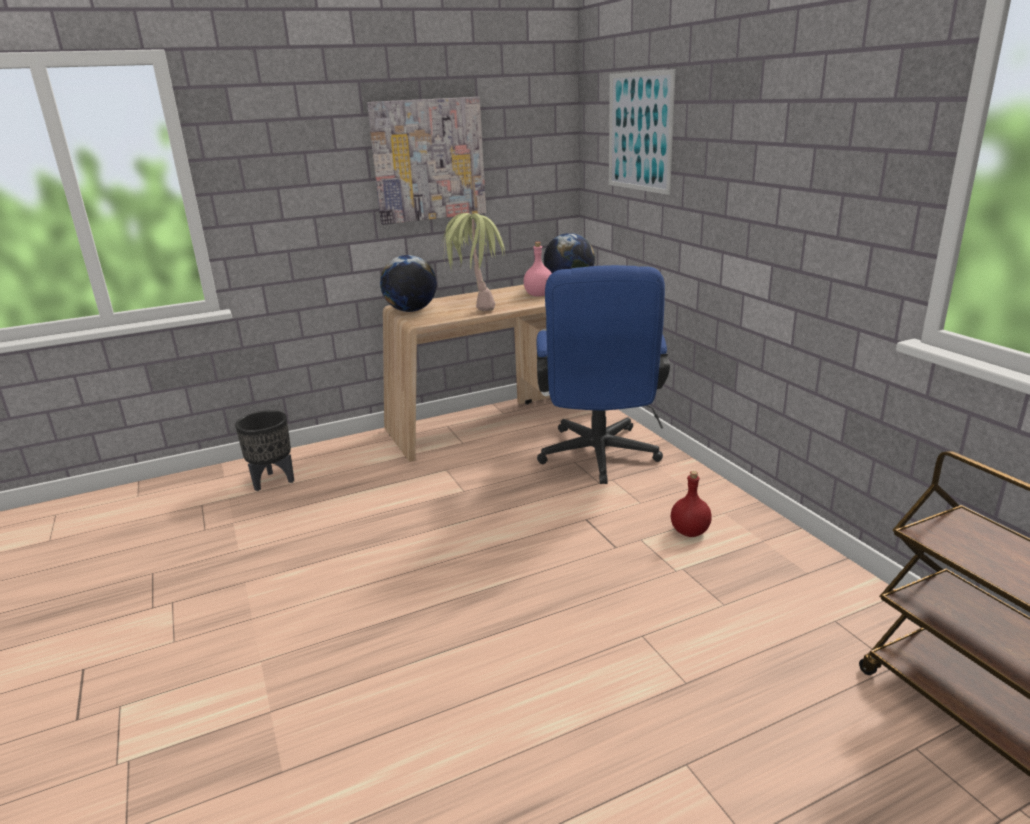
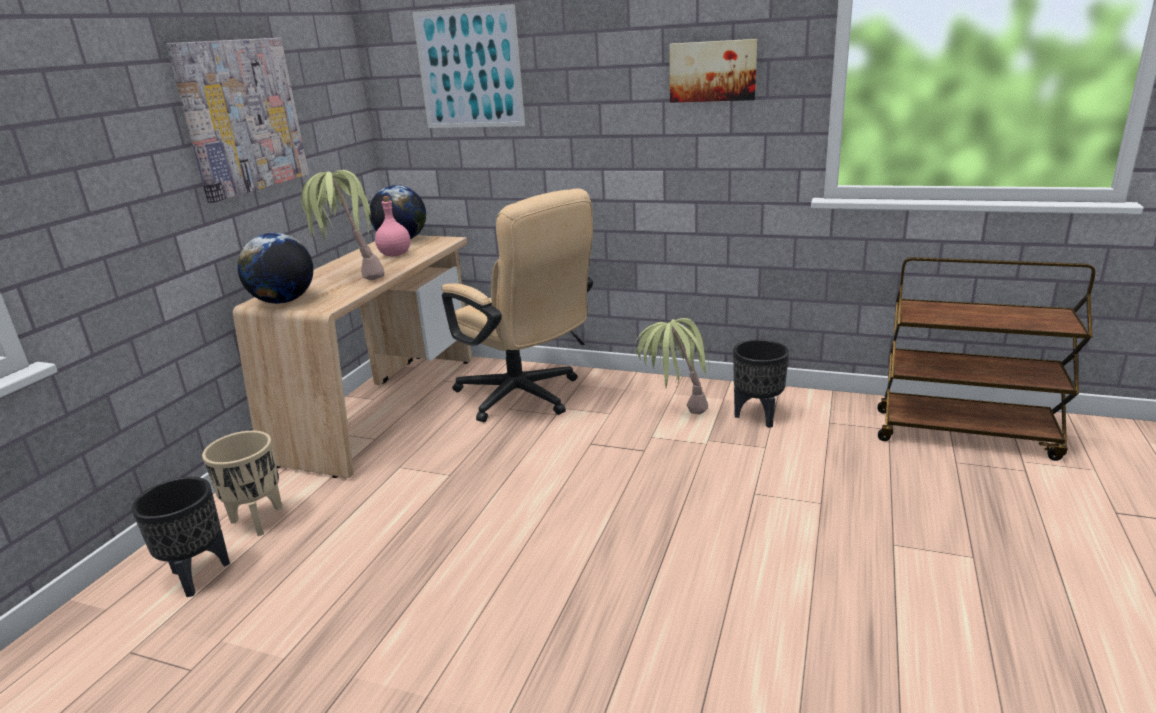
camera: 45 degrees left, 0 degrees up
blue office chair [536,265,670,484] -> beige office chair [442,189,593,422]
red bottle [671,471,712,537] -> potted plant [634,318,710,414]
none -> beige planter [202,431,283,536]
none -> picture [669,39,757,103]
none -> black planter [733,339,789,428]

